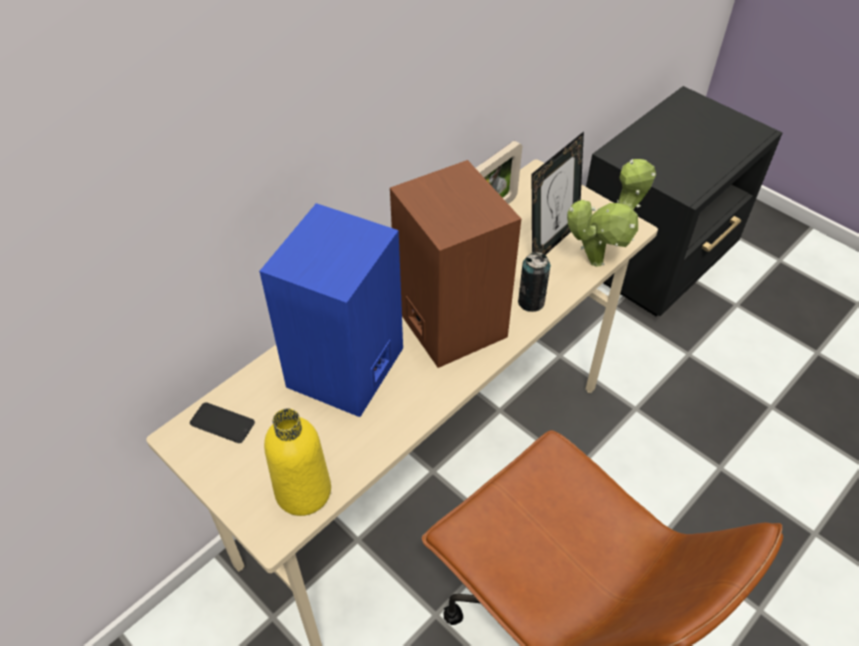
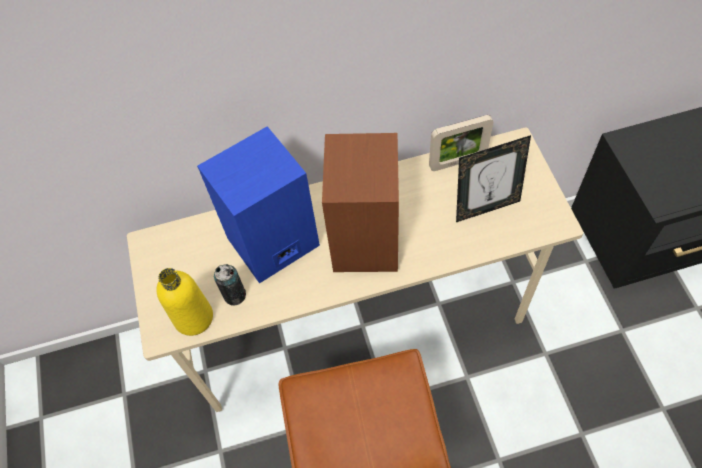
camera: 35 degrees right, 10 degrees up
phone [190,403,255,443] -> none
can [518,252,551,312] -> can moved to [214,264,246,306]
potted plant [567,159,656,267] -> none

